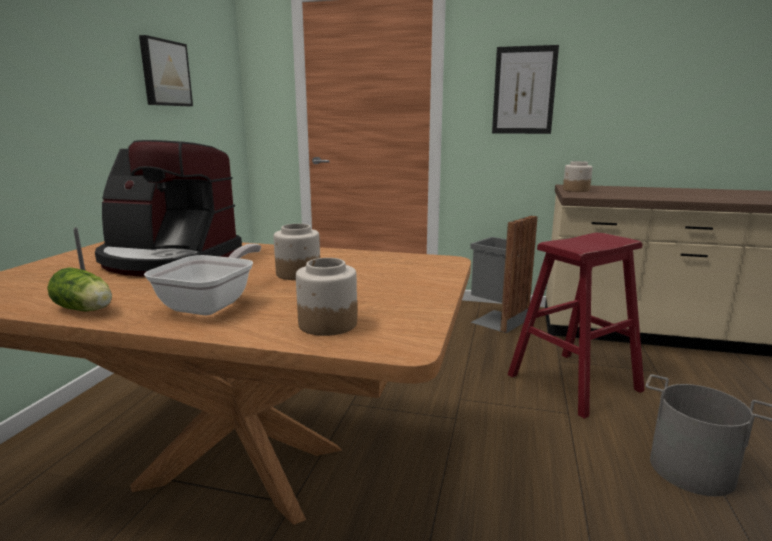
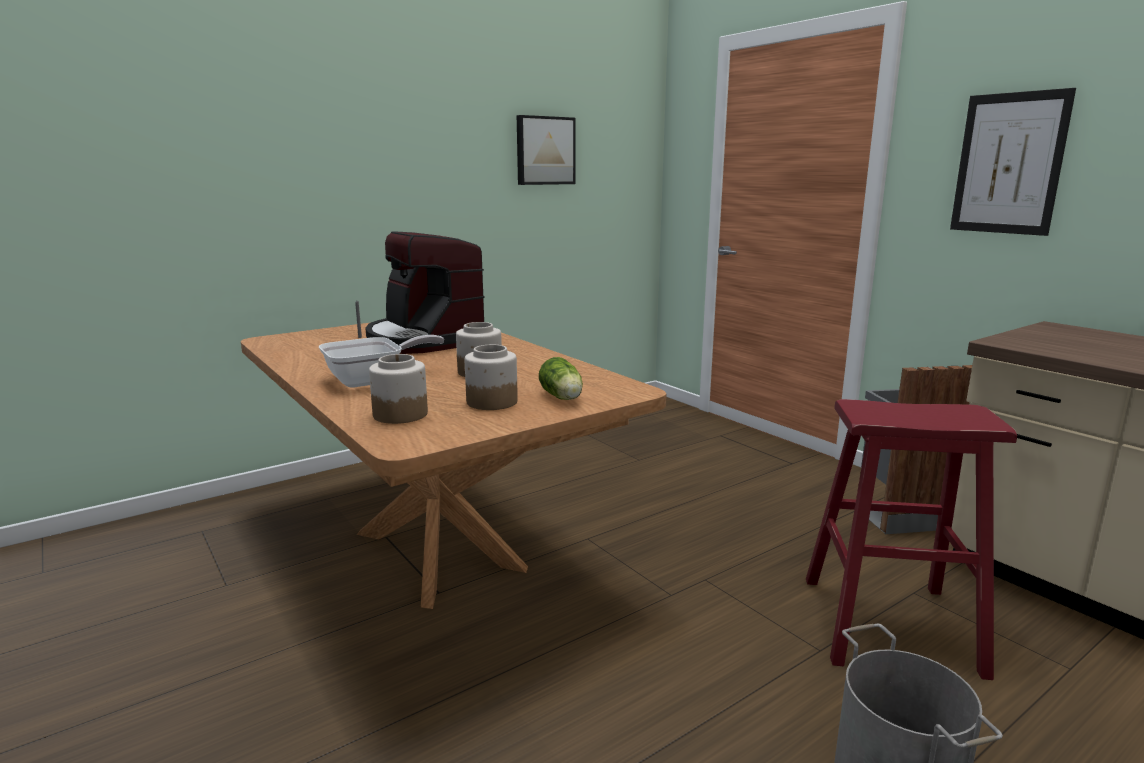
camera: 40 degrees right, 0 degrees up
lettuce [47,267,112,311] -> lettuce moved to [539,357,583,400]
jar [563,161,593,192] -> jar moved to [465,345,518,410]

